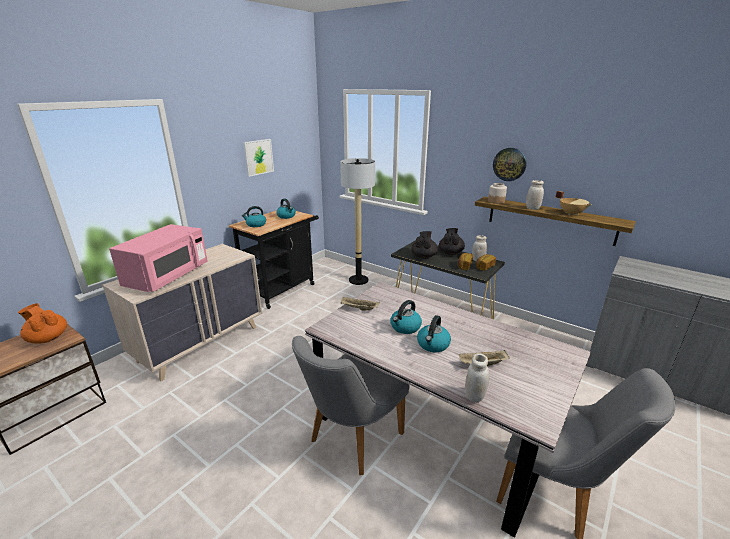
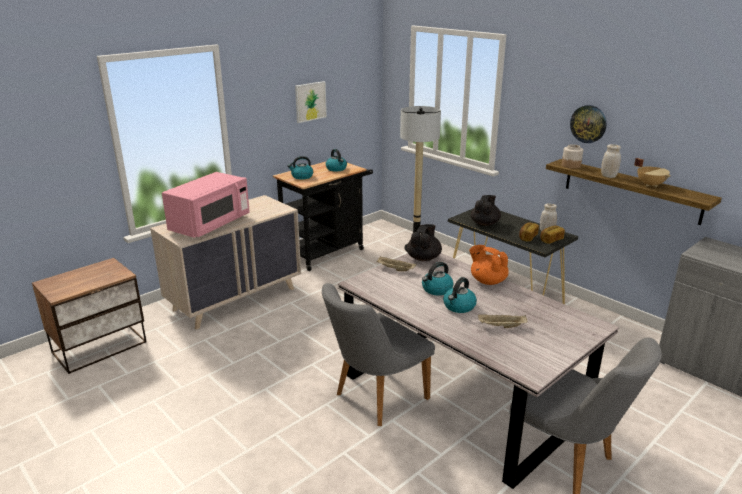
camera: 10 degrees right, 0 degrees up
orange teapot [18,303,67,343] -> orange teapot moved to [469,245,509,285]
black teapot [439,228,465,255] -> black teapot moved to [407,224,442,261]
white jar [465,353,489,403] -> none

